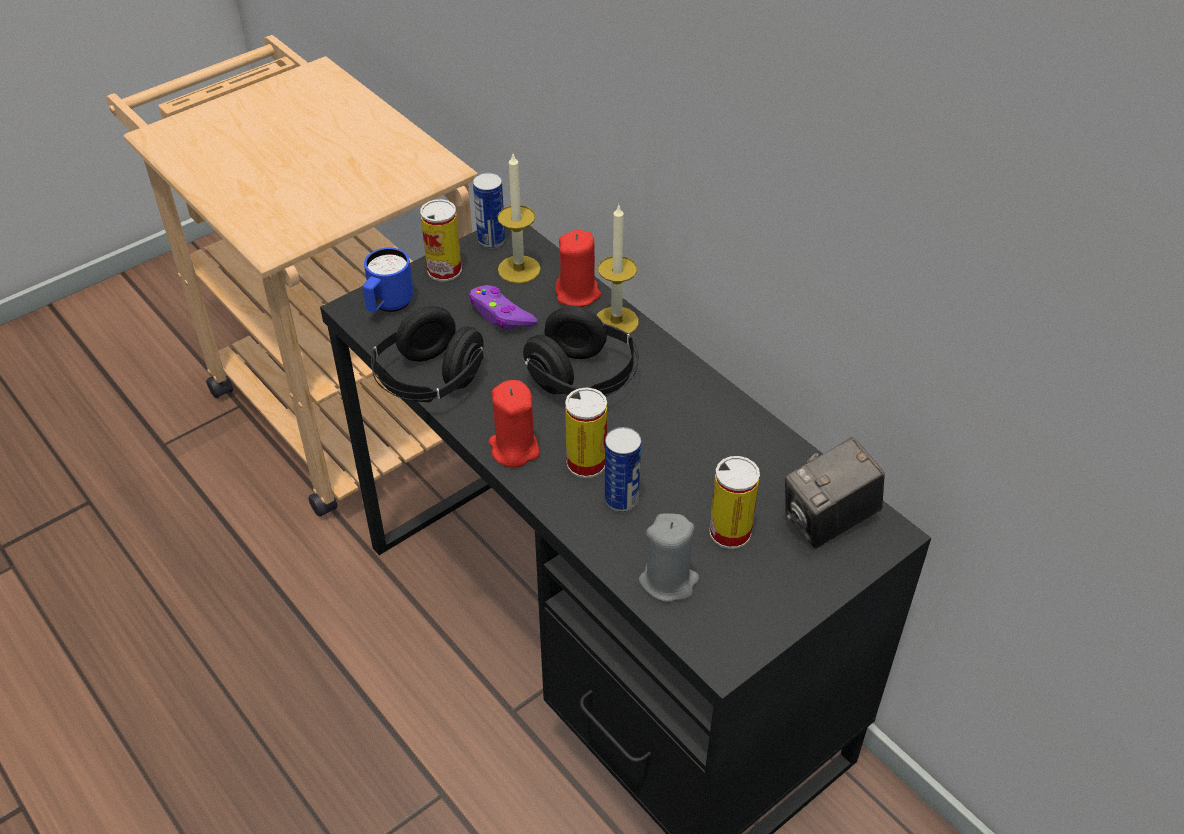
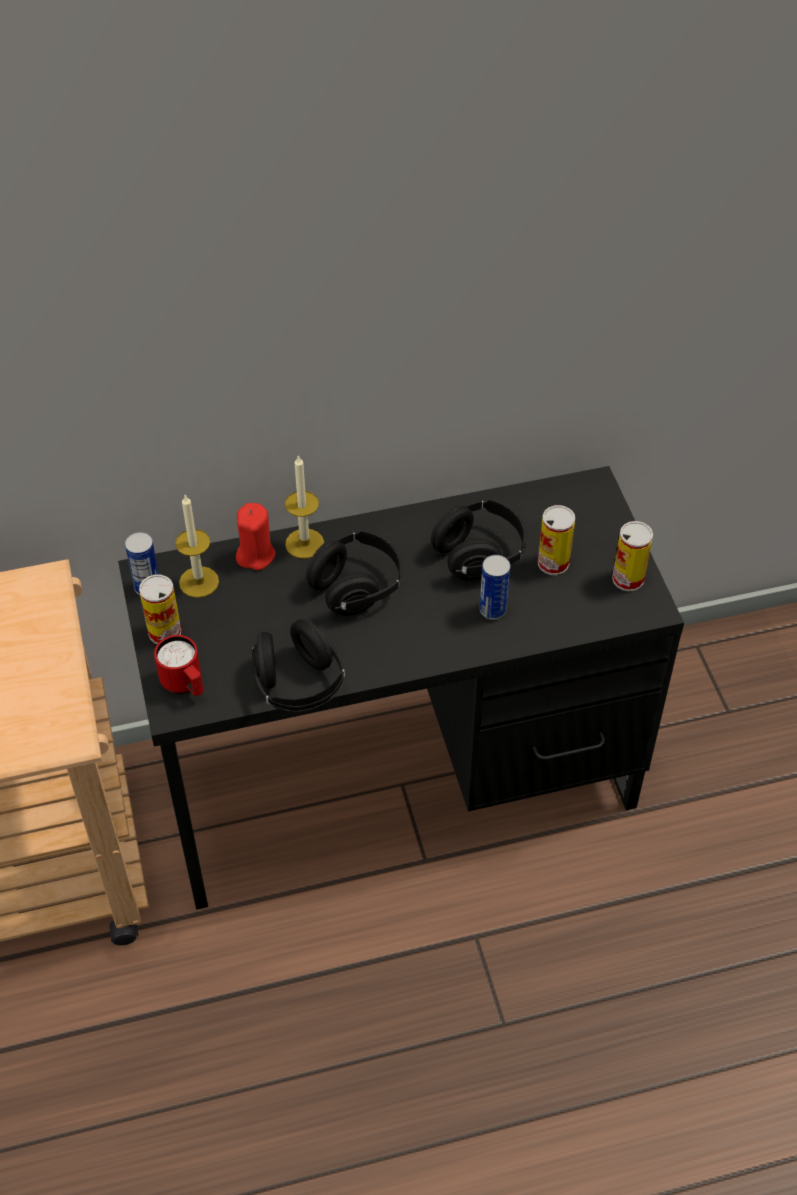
camera: 65 degrees left, 5 degrees up
blue mug [362,247,414,312] -> red mug [154,635,204,696]
purple game controller [469,285,537,329] -> none
red candle [488,380,539,467] -> none
can [565,388,607,478] -> can moved to [612,521,653,591]
grey candle [639,513,699,602] -> none
camera [785,437,885,548] -> none
none -> black headphones [431,500,528,581]

